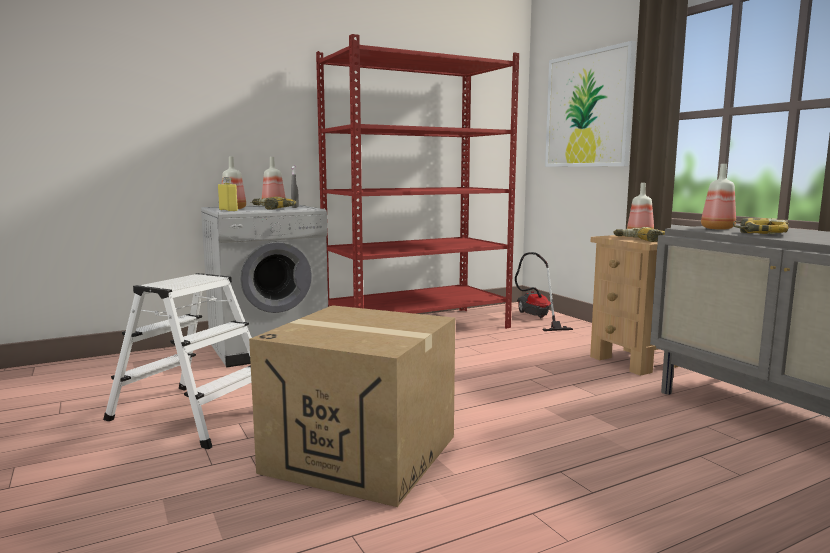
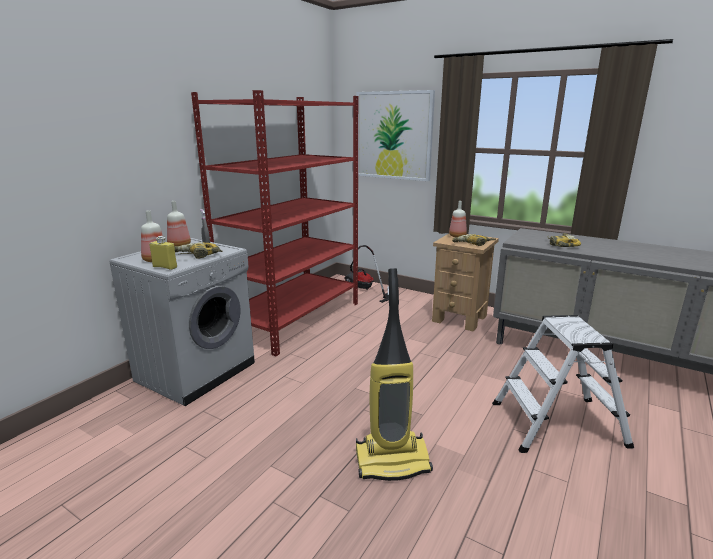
camera: 30 degrees left, 10 degrees up
white step ladder [103,273,252,449] -> white step ladder moved to [492,315,634,453]
cardboard box [249,305,455,507] -> vacuum cleaner [356,268,433,481]
bottle [701,164,736,230] -> none

